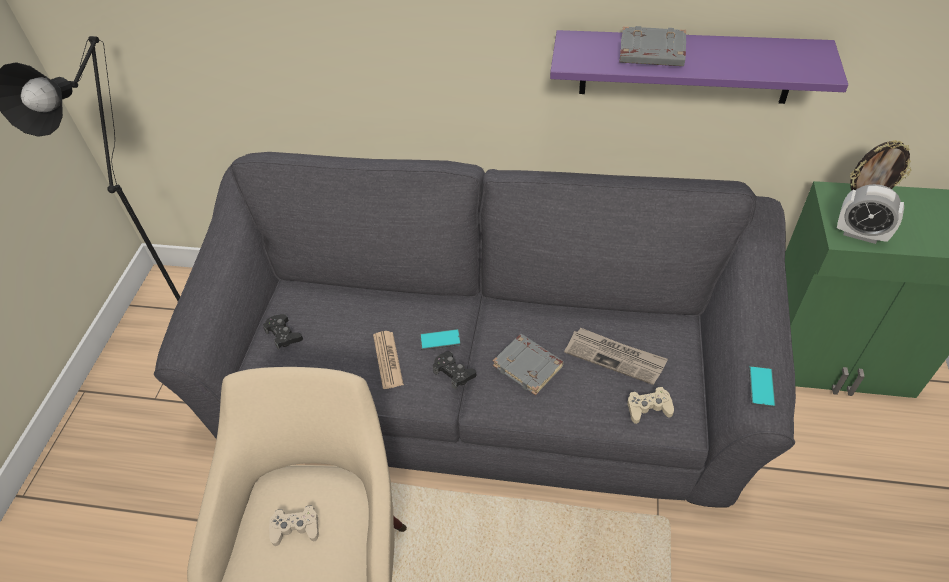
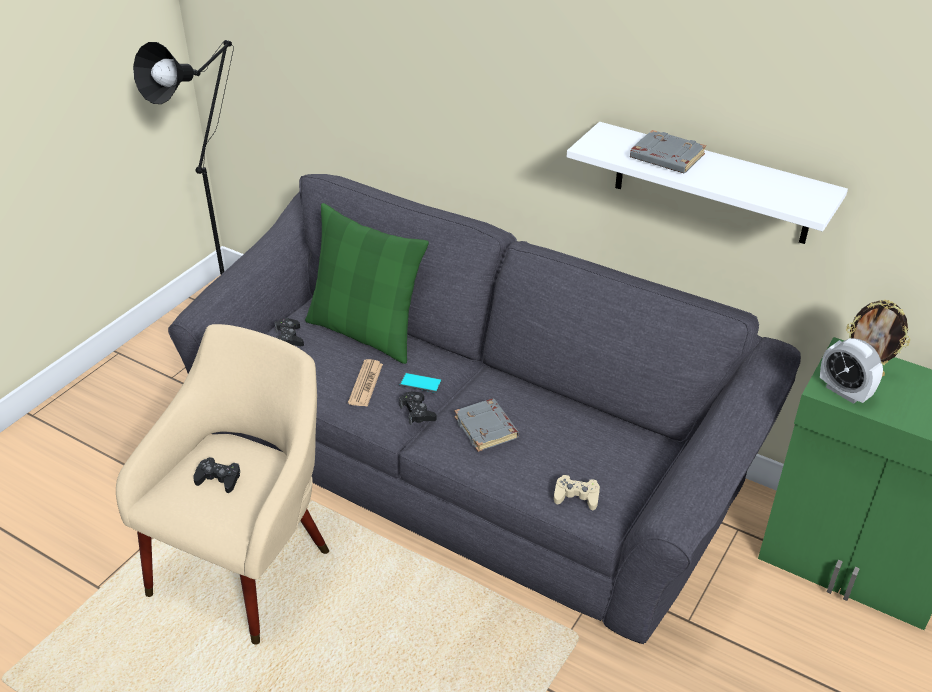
camera: 20 degrees right, 10 degrees down
beige game controller [269,505,319,546] -> black game controller [193,457,240,493]
purple shelf [550,30,848,104] -> white shelf [567,122,848,244]
newspaper [564,327,668,385] -> none
phone [749,365,776,408] -> none
none -> green pillow [305,203,429,364]

